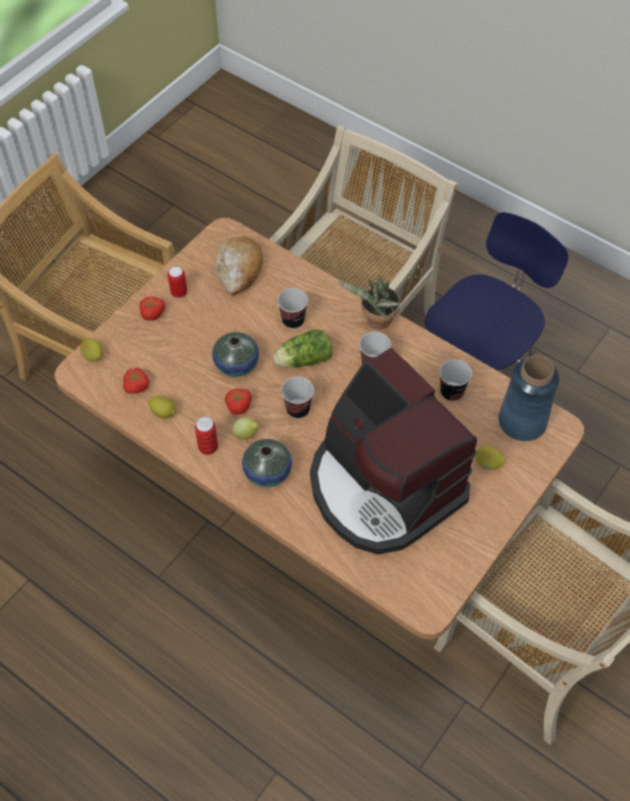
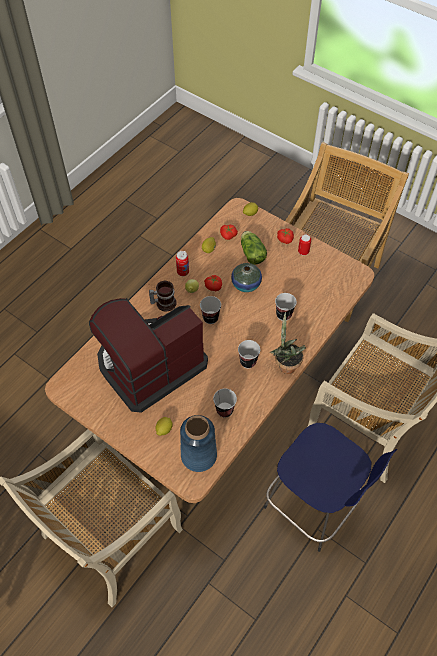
camera: 90 degrees right, 0 degrees up
bread [216,236,263,295] -> none
vase [242,439,292,487] -> mug [149,281,177,311]
lettuce [273,329,332,368] -> lettuce moved to [241,231,267,265]

